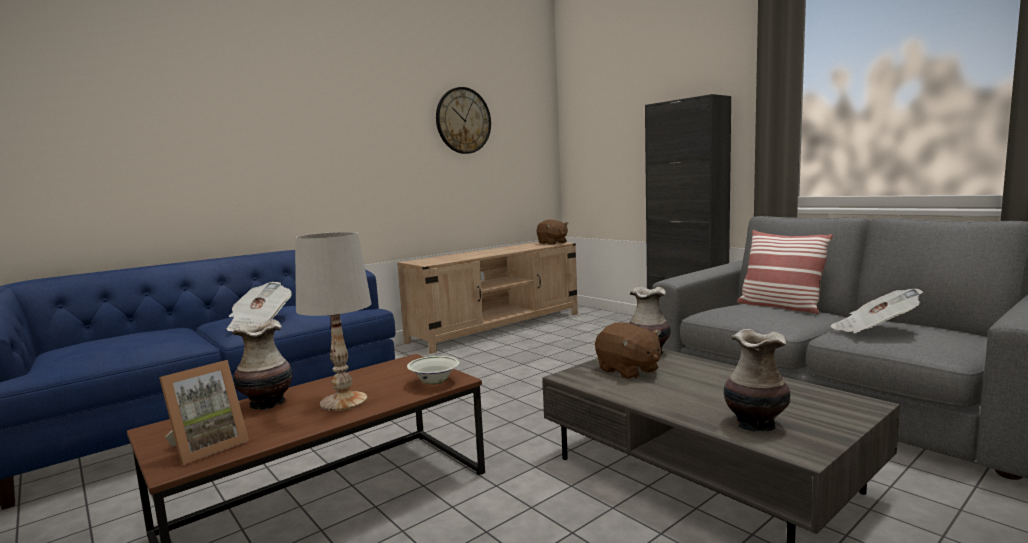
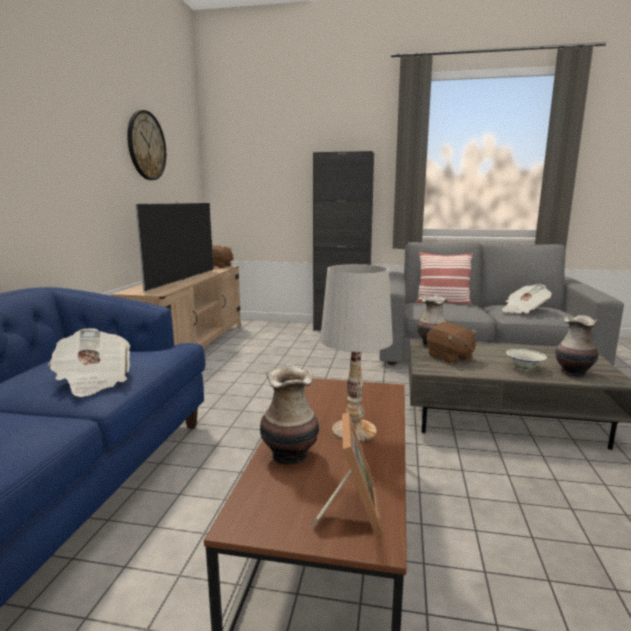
camera: 40 degrees left, 5 degrees up
white bowl [407,356,460,385] -> white bowl moved to [506,349,547,369]
brown plush toy [595,322,661,380] -> brown plush toy turned 45 degrees clockwise [427,322,477,364]
none -> television [135,202,214,292]

